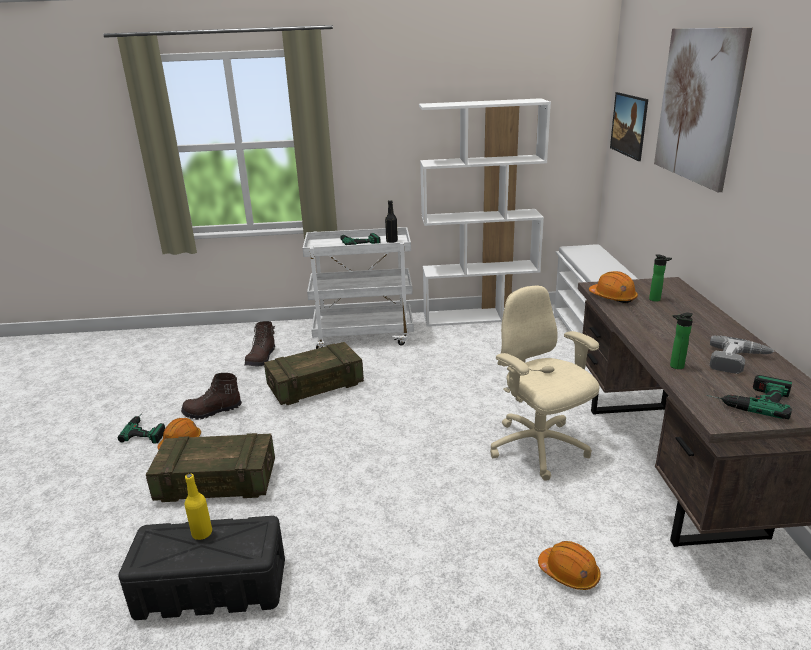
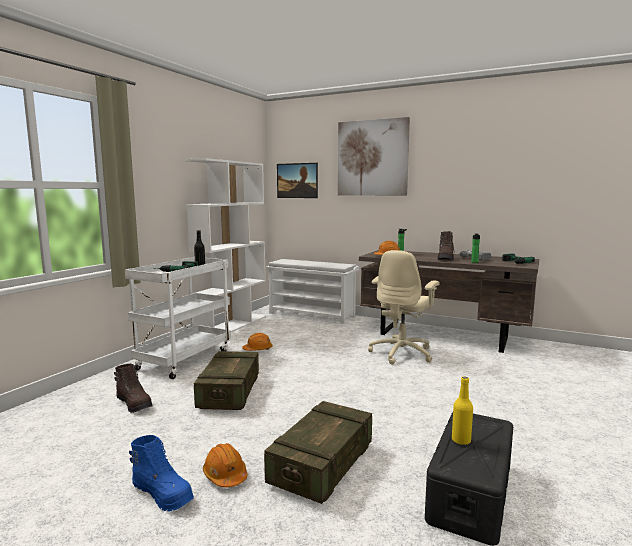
camera: 60 degrees left, 15 degrees down
power drill [117,412,165,443] -> blue boot [129,435,194,512]
brown boot [181,373,242,420] -> brown boot moved to [437,231,455,261]
beige office chair [490,285,600,481] -> beige office chair turned 60 degrees counterclockwise [368,250,440,365]
orange hard hat [538,541,601,590] -> orange hard hat moved to [242,333,273,351]

